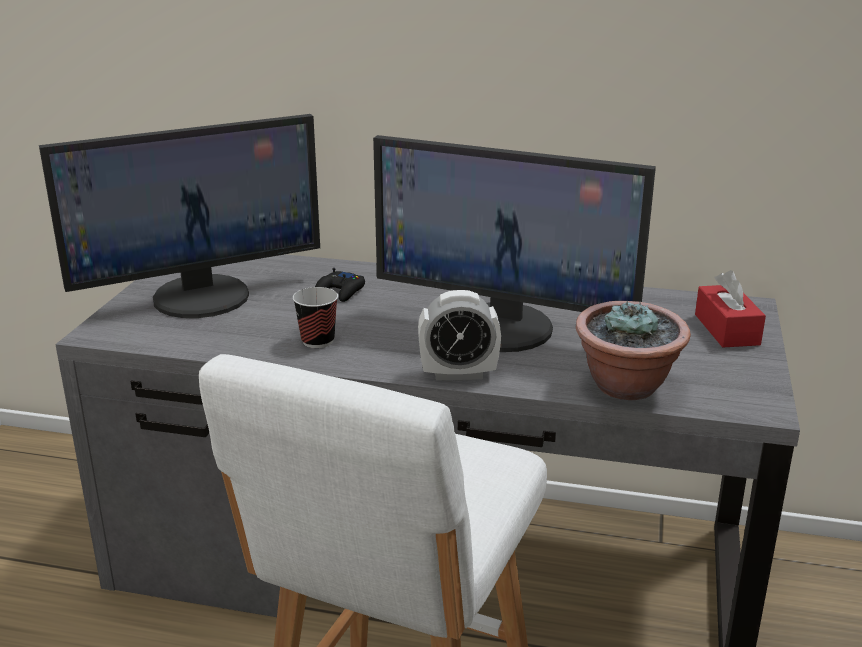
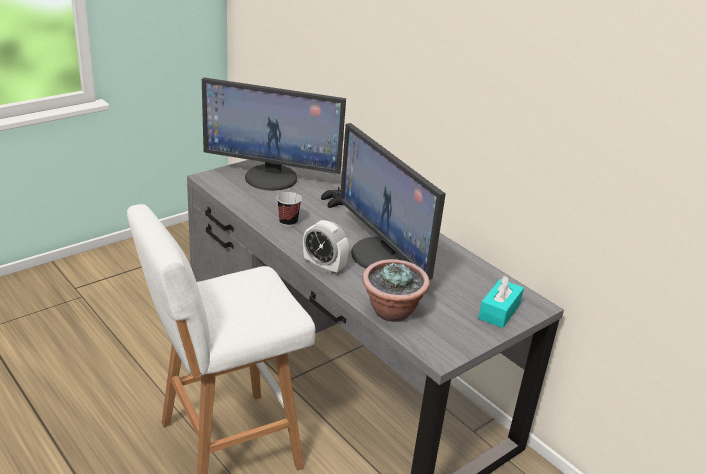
camera: 35 degrees right, 5 degrees up
red tissue box [695,270,766,348] -> turquoise tissue box [479,276,524,328]

